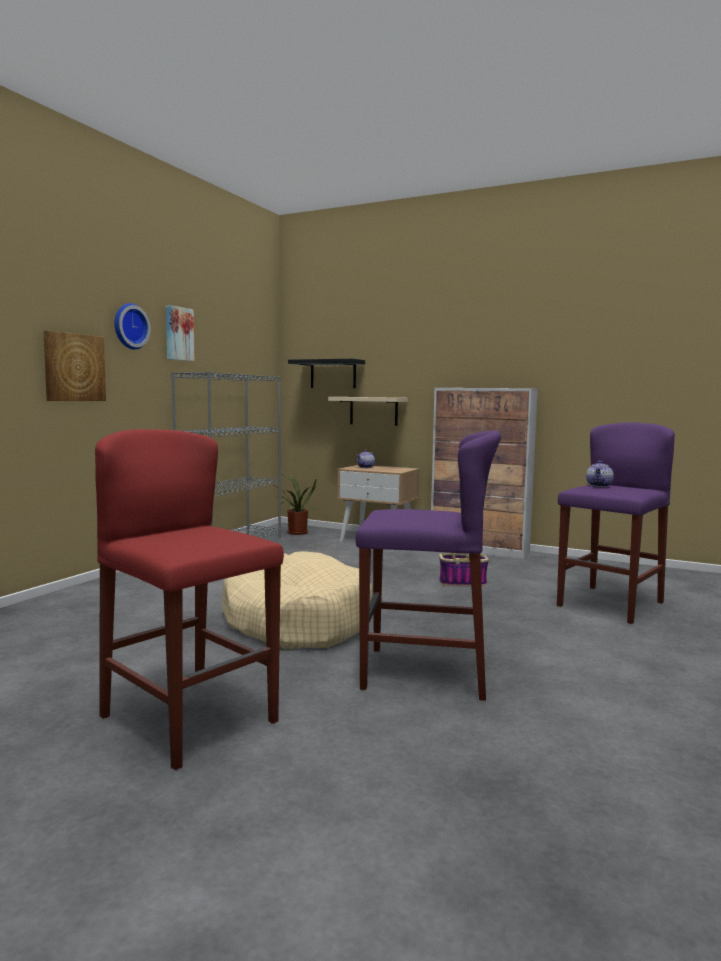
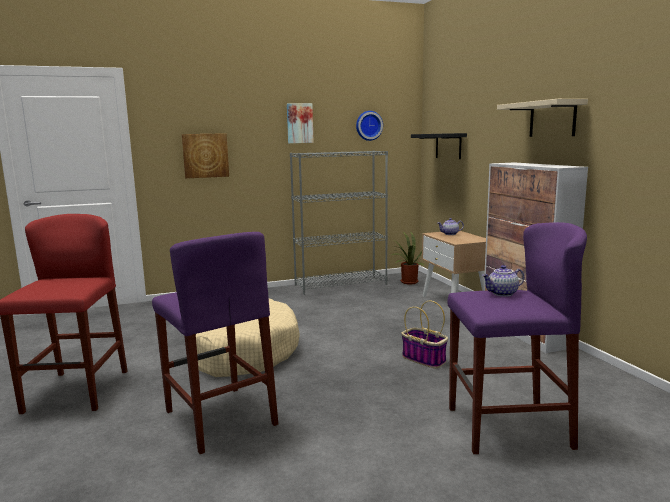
camera: 45 degrees right, 5 degrees up
wall clock [114,303,151,350] -> wall clock moved to [356,111,383,141]
beige shelf [328,397,408,426] -> beige shelf moved to [497,99,588,137]

